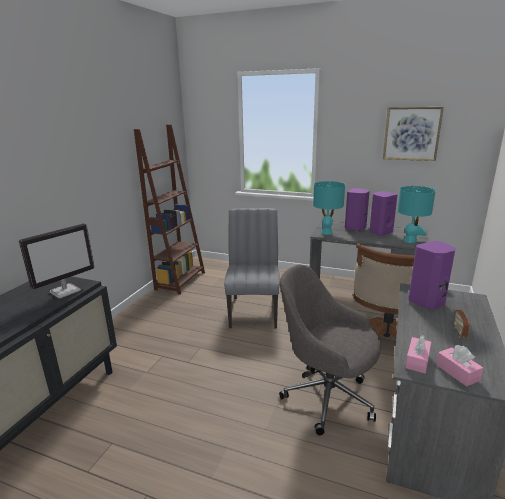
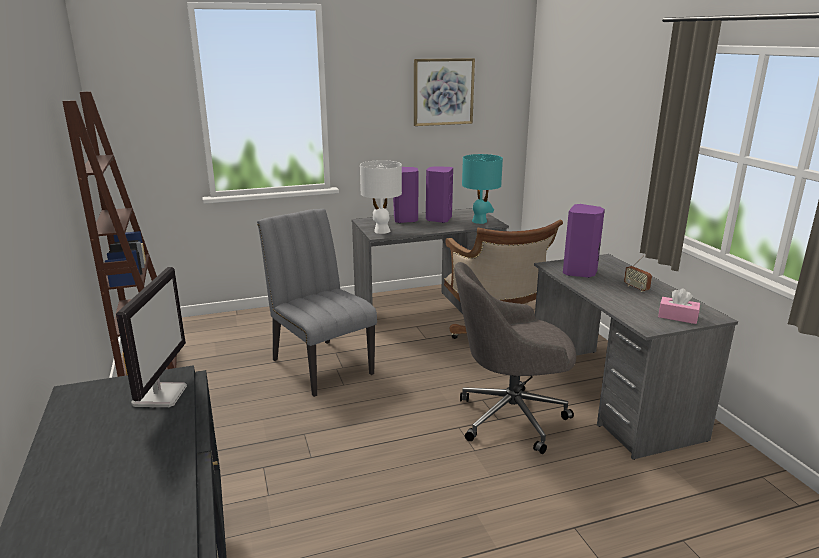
camera: 40 degrees left, 0 degrees up
turquoise table lamp [313,181,345,235] -> white table lamp [360,160,402,234]
pink tissue box [405,335,431,374] -> none

